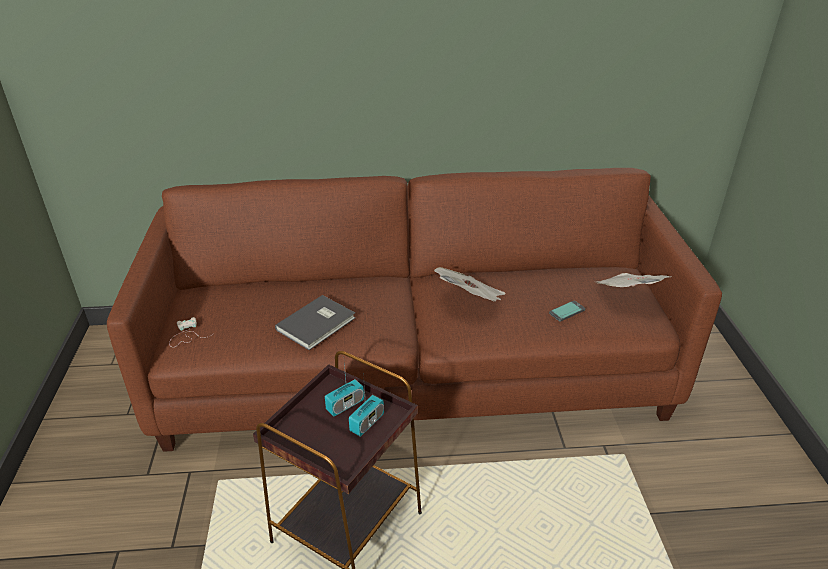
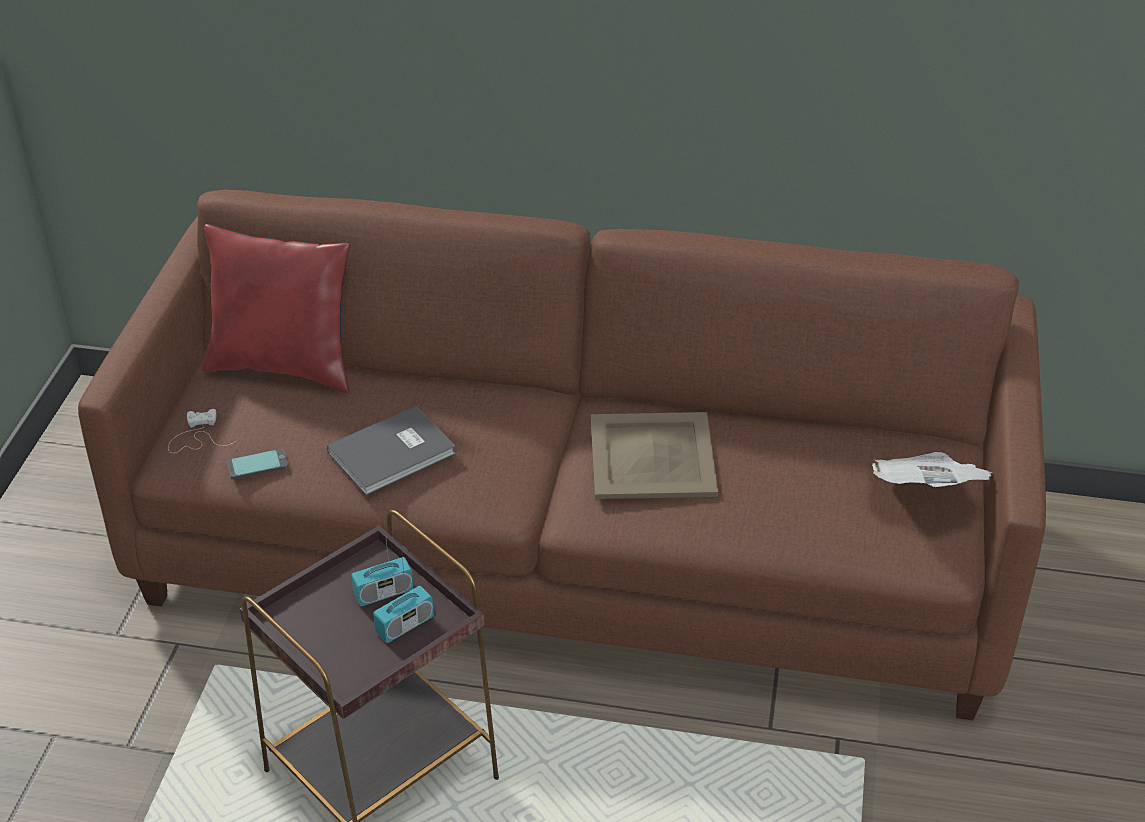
camera: 15 degrees right, 5 degrees up
newspaper [434,267,506,302] -> beige tray [591,412,718,499]
phone [549,300,585,321] -> phone moved to [227,449,288,480]
none -> red pillow [202,224,350,393]

